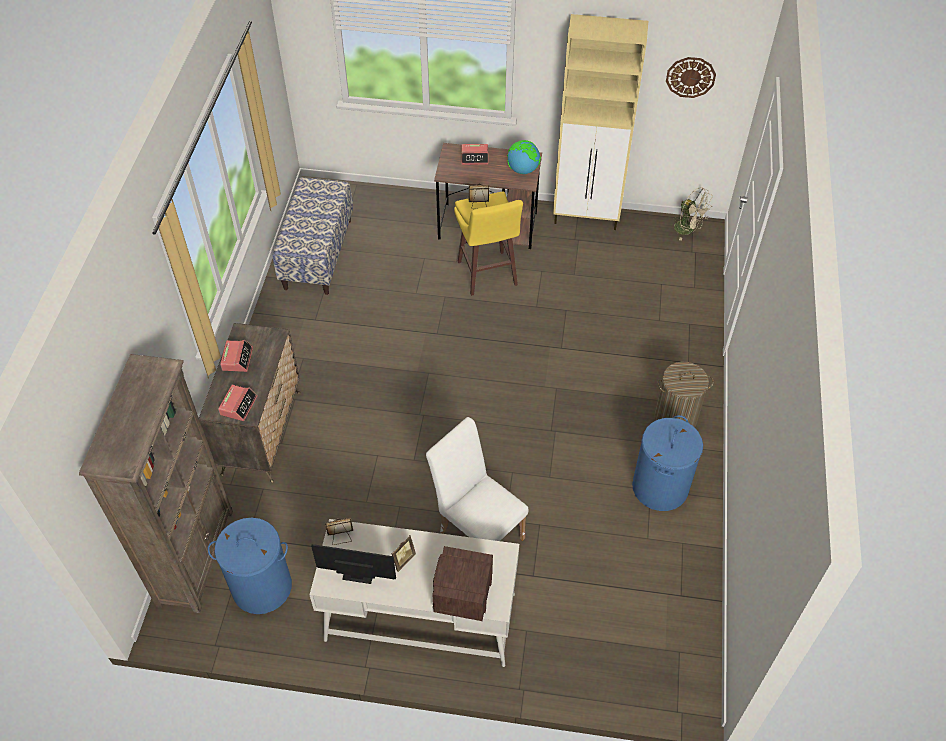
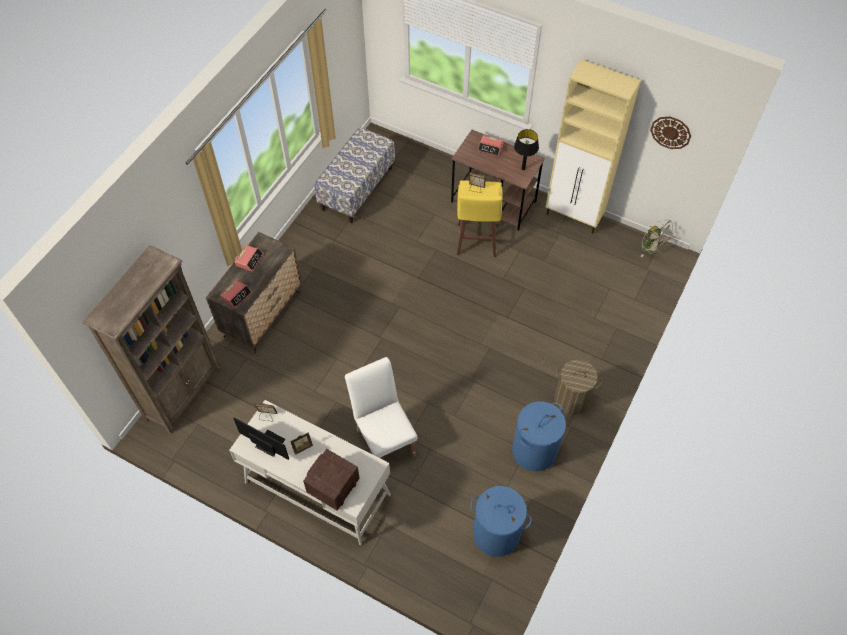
camera: 20 degrees right, 5 degrees up
blue laundry basket [208,518,292,614] -> blue laundry basket moved to [471,486,532,557]
globe [507,140,541,174] -> black table lamp [514,129,539,170]

